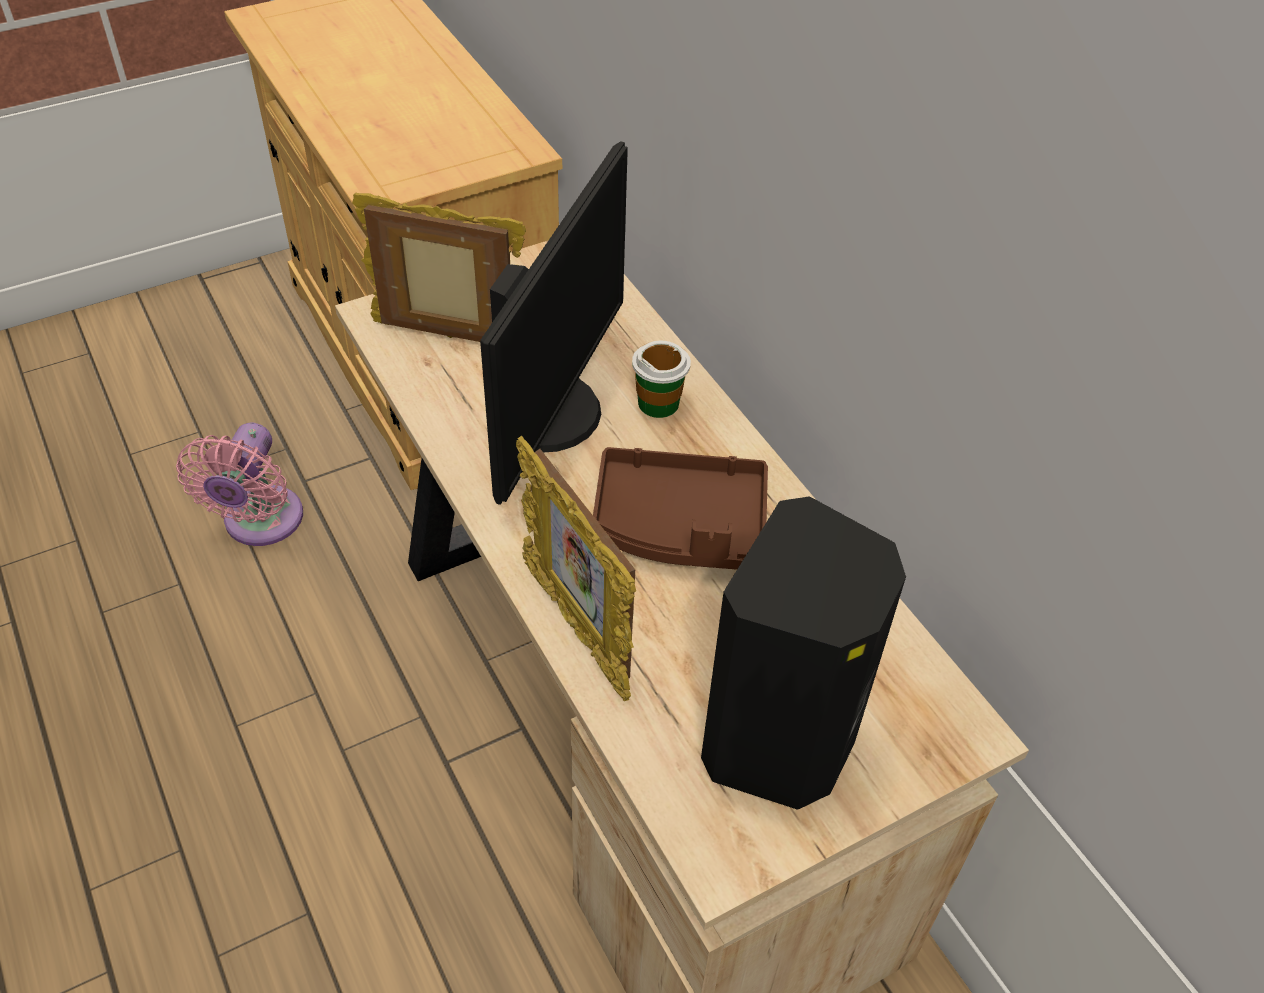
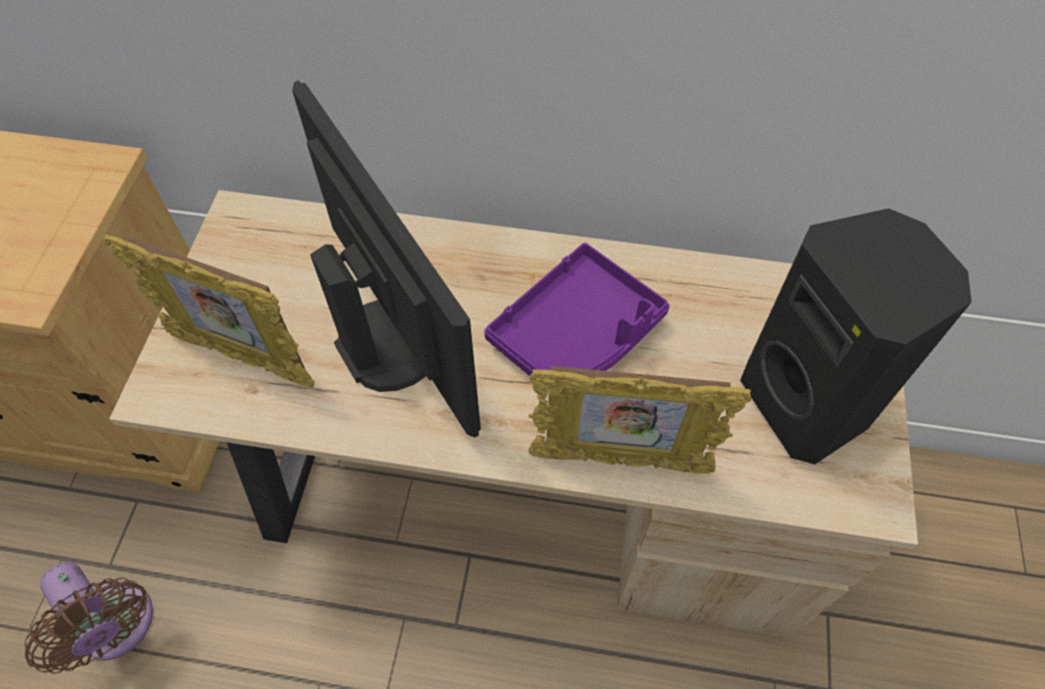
camera: 50 degrees left, 10 degrees up
pink fan [176,422,303,546] -> brown fan [25,562,153,674]
picture frame [352,193,526,342] -> picture frame turned 120 degrees counterclockwise [104,234,315,389]
brown tray [593,447,768,570] -> purple tray [484,243,670,376]
cup [632,341,691,418] -> none

